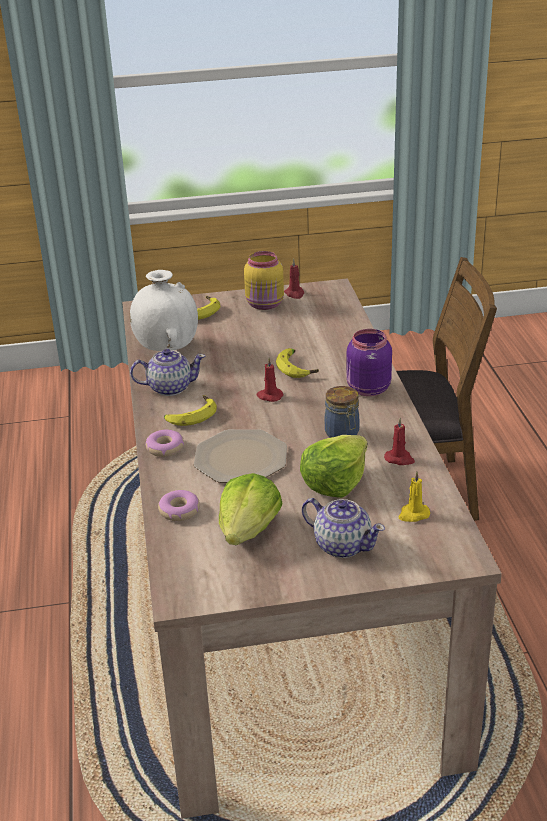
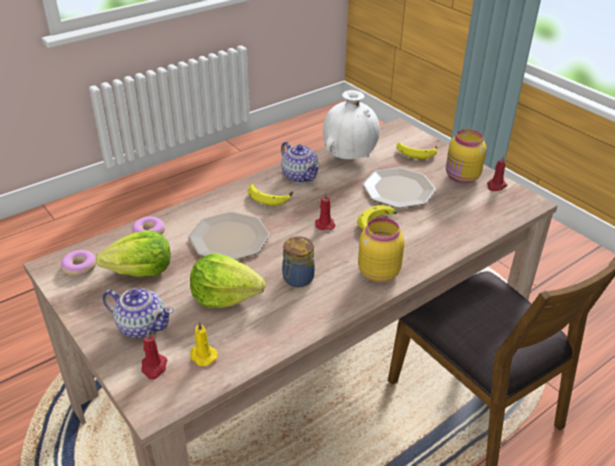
camera: 60 degrees right, 5 degrees up
donut [145,430,184,457] -> donut moved to [61,250,96,276]
teapot [302,498,385,558] -> teapot turned 75 degrees counterclockwise [102,288,174,338]
purple jar [346,329,392,396] -> yellow jar [358,218,405,283]
red candle [384,418,415,465] -> red candle moved to [141,331,167,380]
none -> plate [363,167,436,208]

